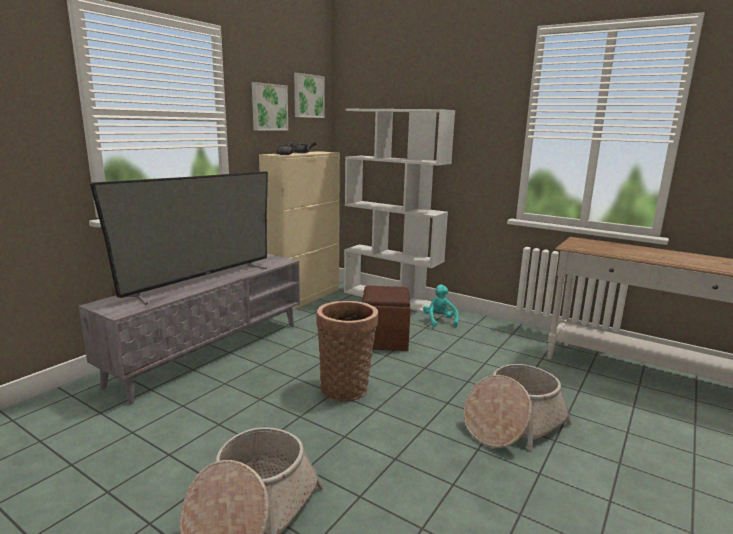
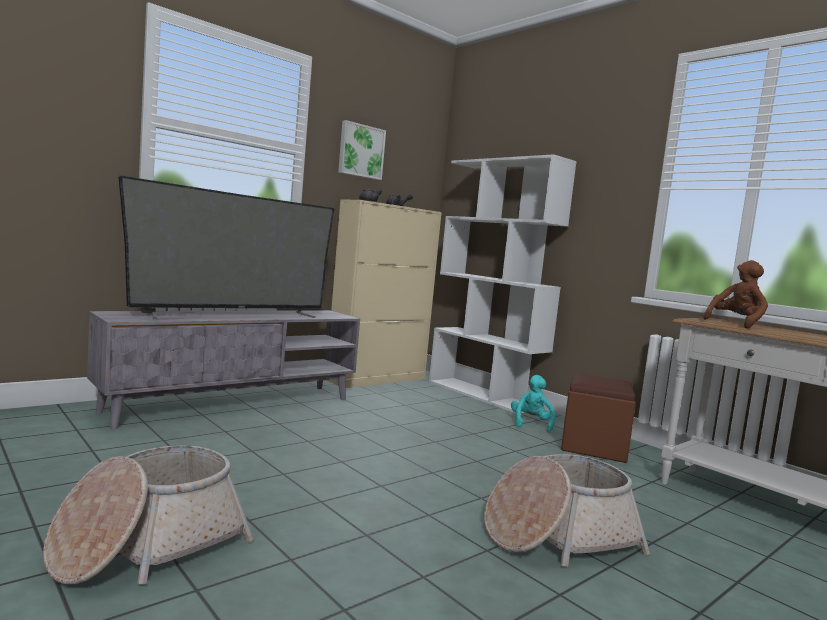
camera: 15 degrees right, 10 degrees down
picture [294,73,325,118] -> none
basket [316,301,378,401] -> none
brown ottoman [362,286,411,351] -> brown ottoman moved to [561,373,636,463]
none -> brown plush toy [703,260,768,329]

